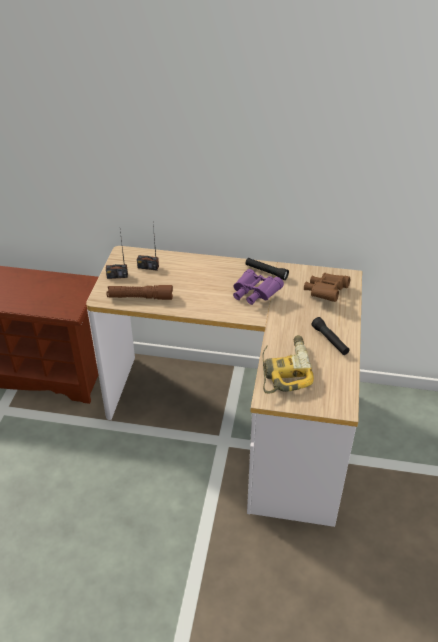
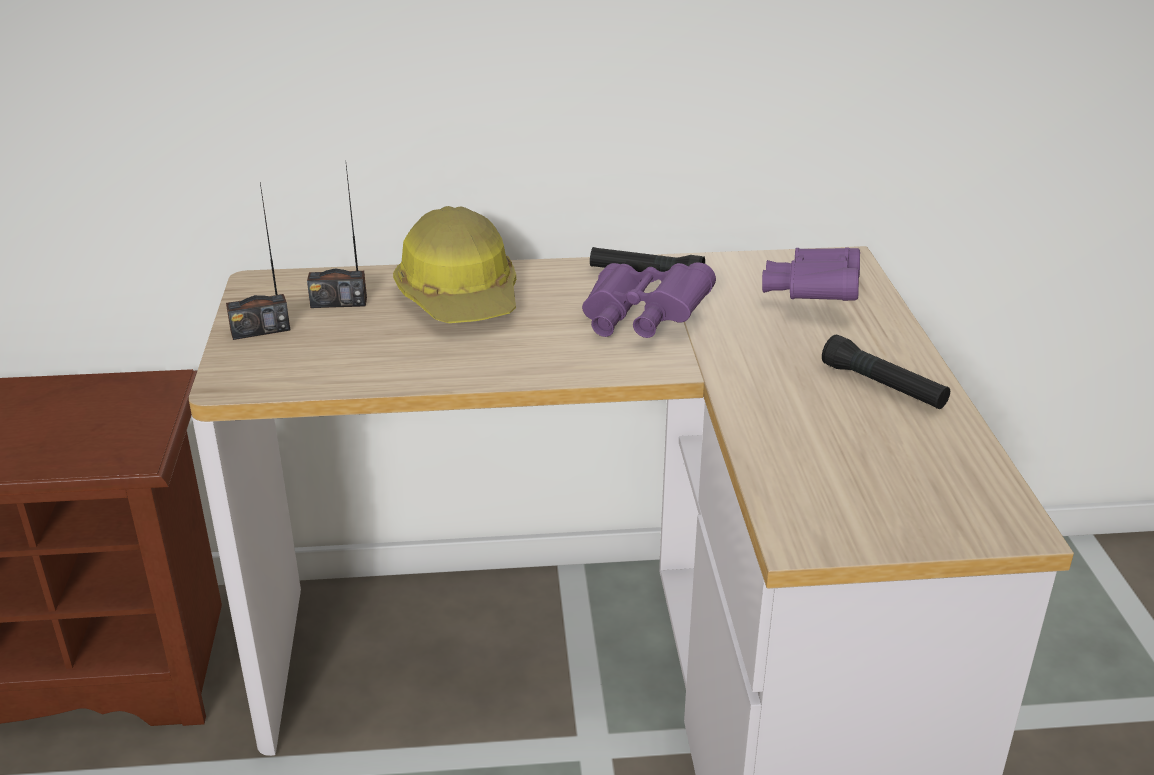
camera: 15 degrees left, 10 degrees down
brown flashlight [106,285,173,300] -> none
power drill [262,335,314,393] -> none
brown binoculars [304,273,350,302] -> purple binoculars [762,247,860,301]
none -> hard hat [393,206,516,323]

